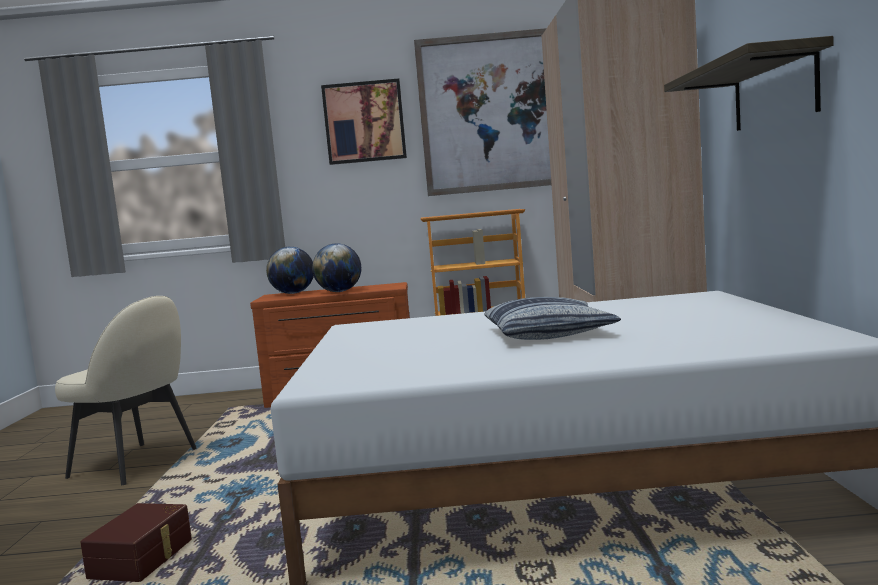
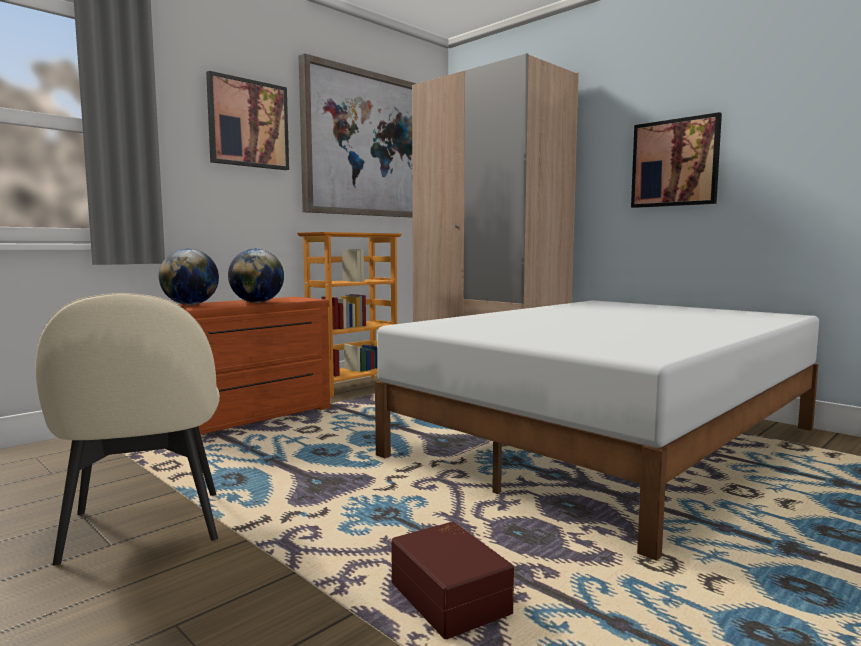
camera: 45 degrees left, 0 degrees up
beige chair [55,296,197,485] -> beige chair turned 90 degrees clockwise [35,293,220,566]
pillow [484,297,621,340] -> none
shelf [664,36,834,131] -> picture [631,112,722,208]

